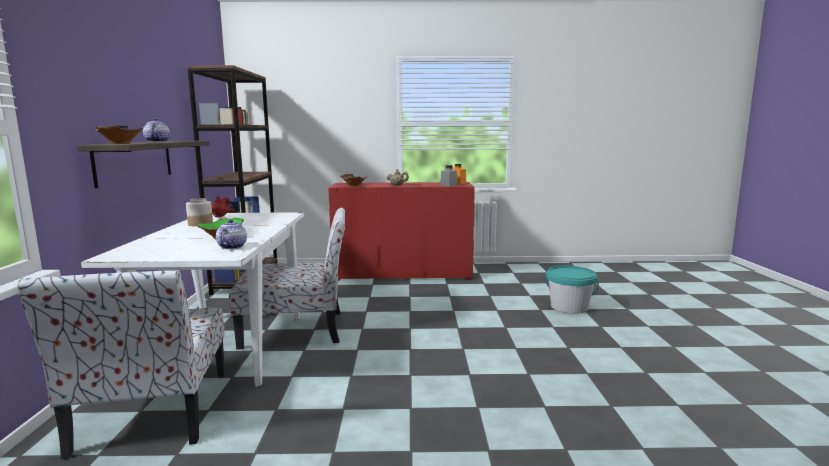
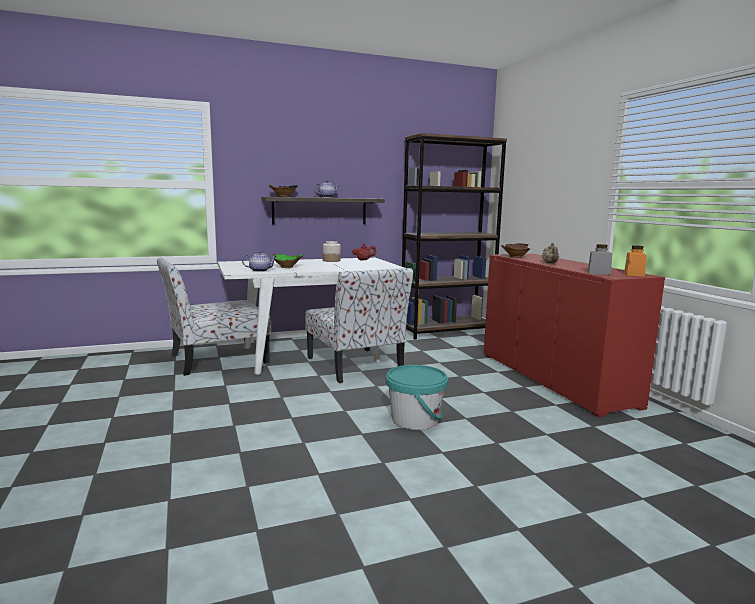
camera: 70 degrees right, 0 degrees up
turquoise bucket [545,266,599,314] -> turquoise bucket moved to [386,365,448,430]

